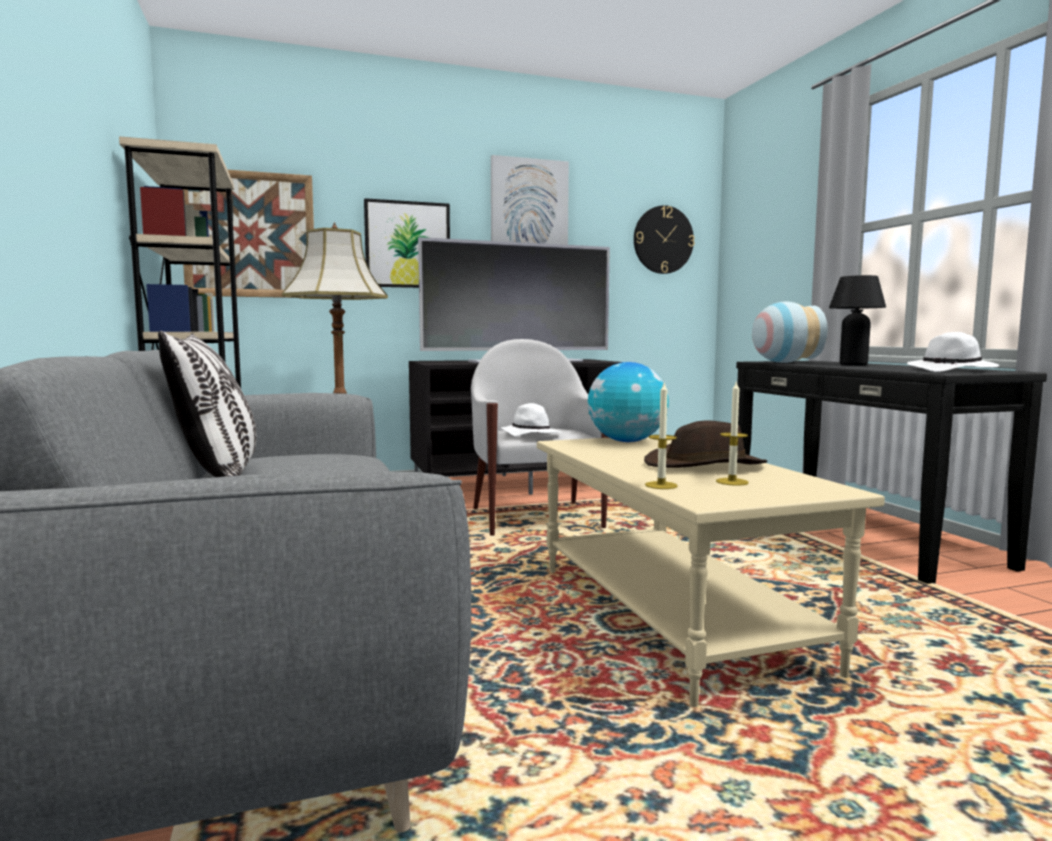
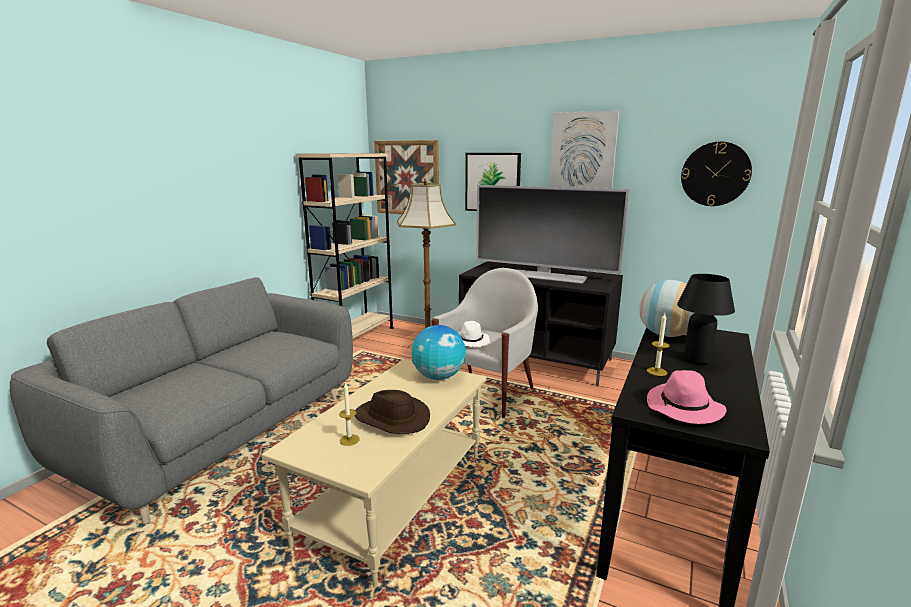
camera: 45 degrees right, 10 degrees up
pillow [158,331,256,477] -> none
candle [645,383,678,489] -> candle moved to [647,313,670,376]
white hat [907,332,999,372] -> pink hat [647,370,727,424]

